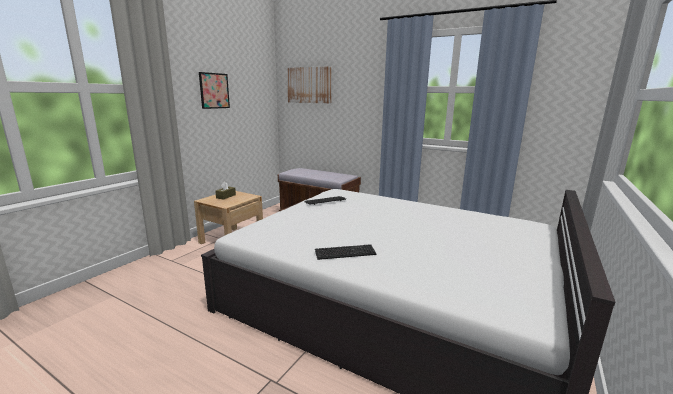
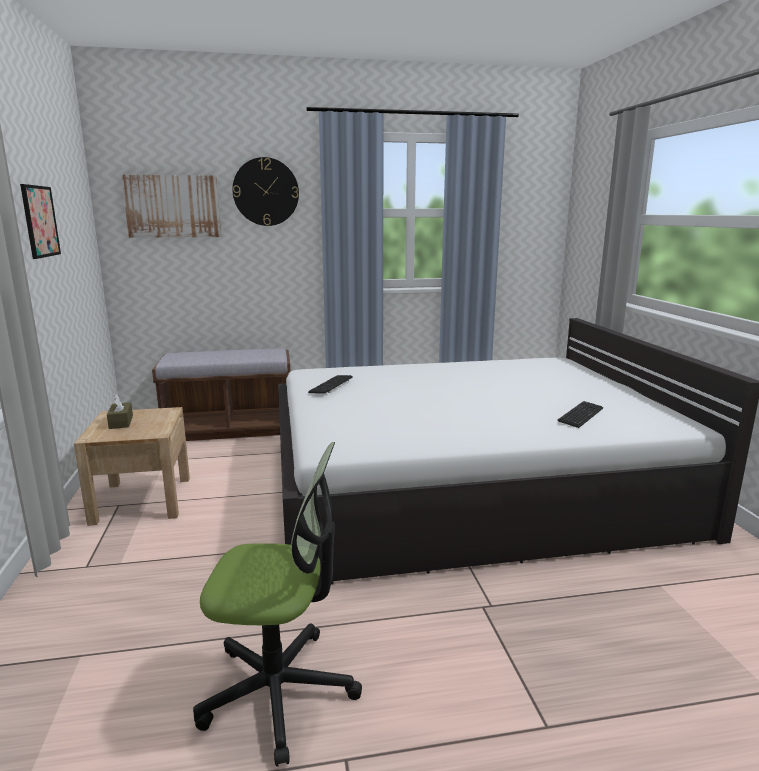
camera: 40 degrees left, 0 degrees up
keyboard [315,244,376,260] -> keyboard moved to [558,401,603,428]
none -> office chair [193,442,362,767]
none -> wall clock [233,157,299,226]

